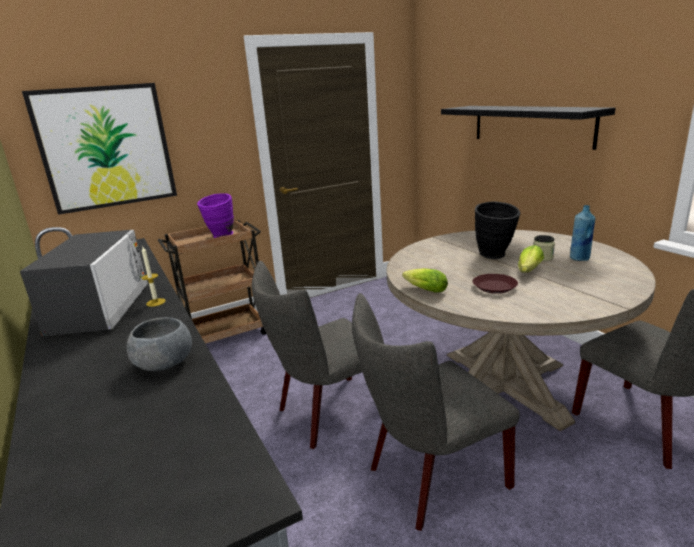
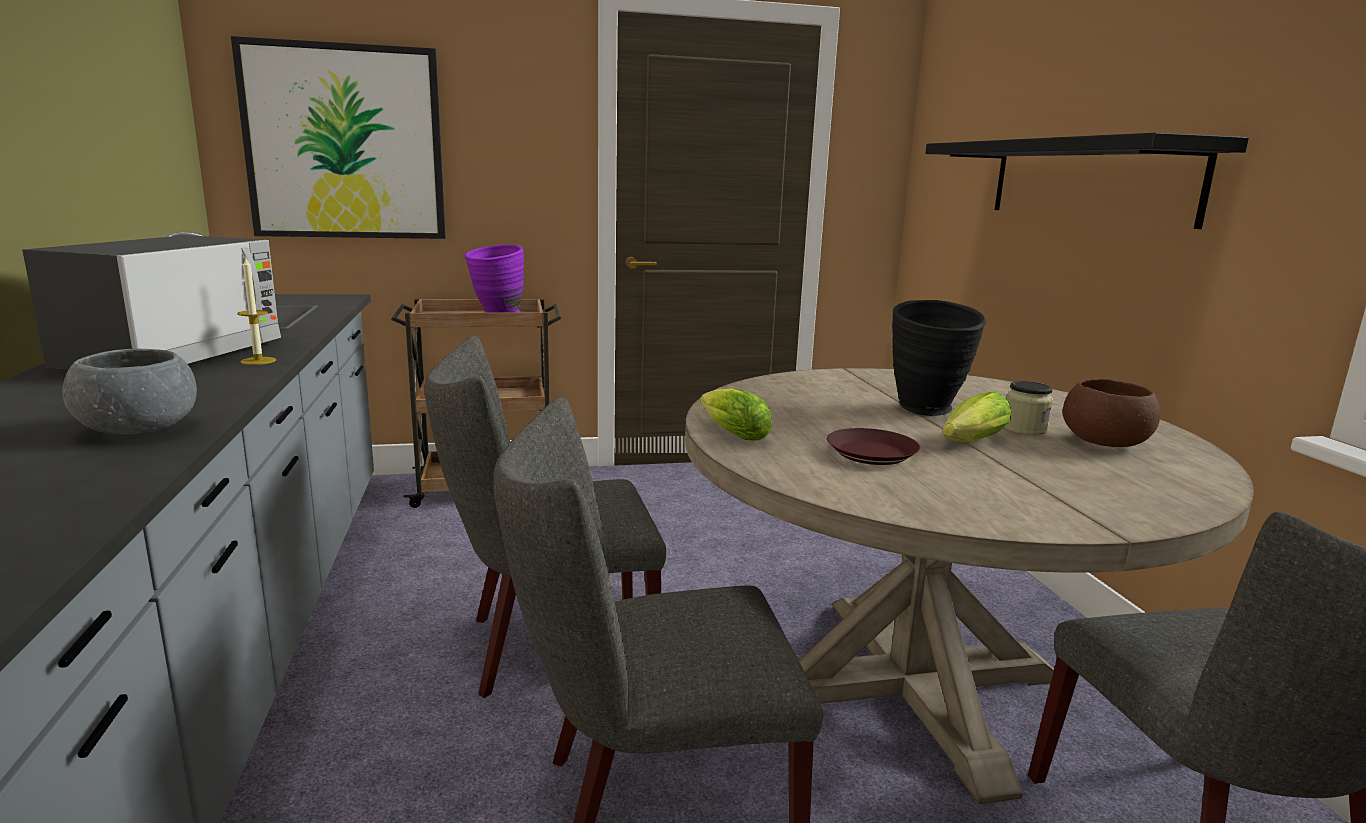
camera: 15 degrees right, 5 degrees down
blue bottle [570,205,595,261] -> brown bowl [1063,378,1160,447]

